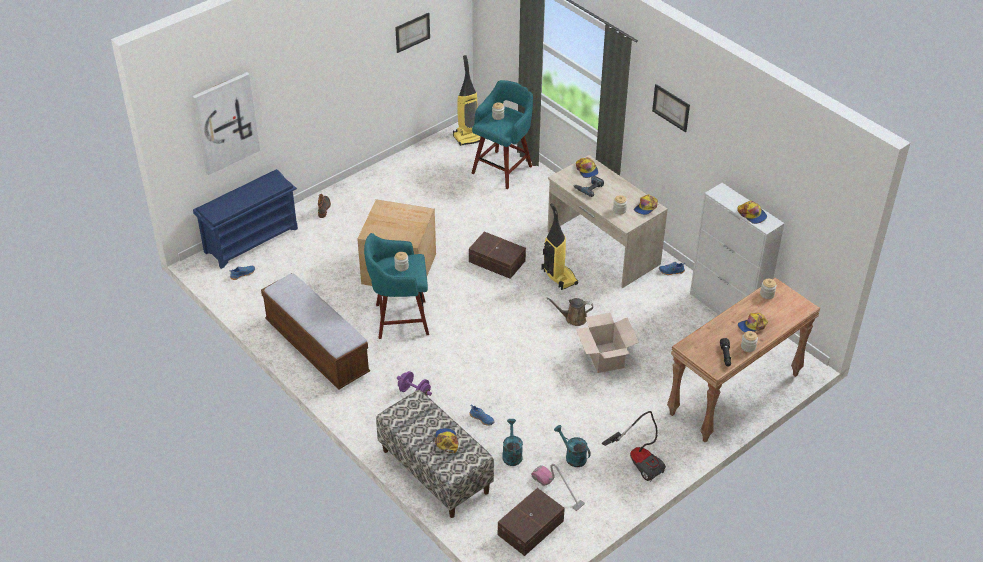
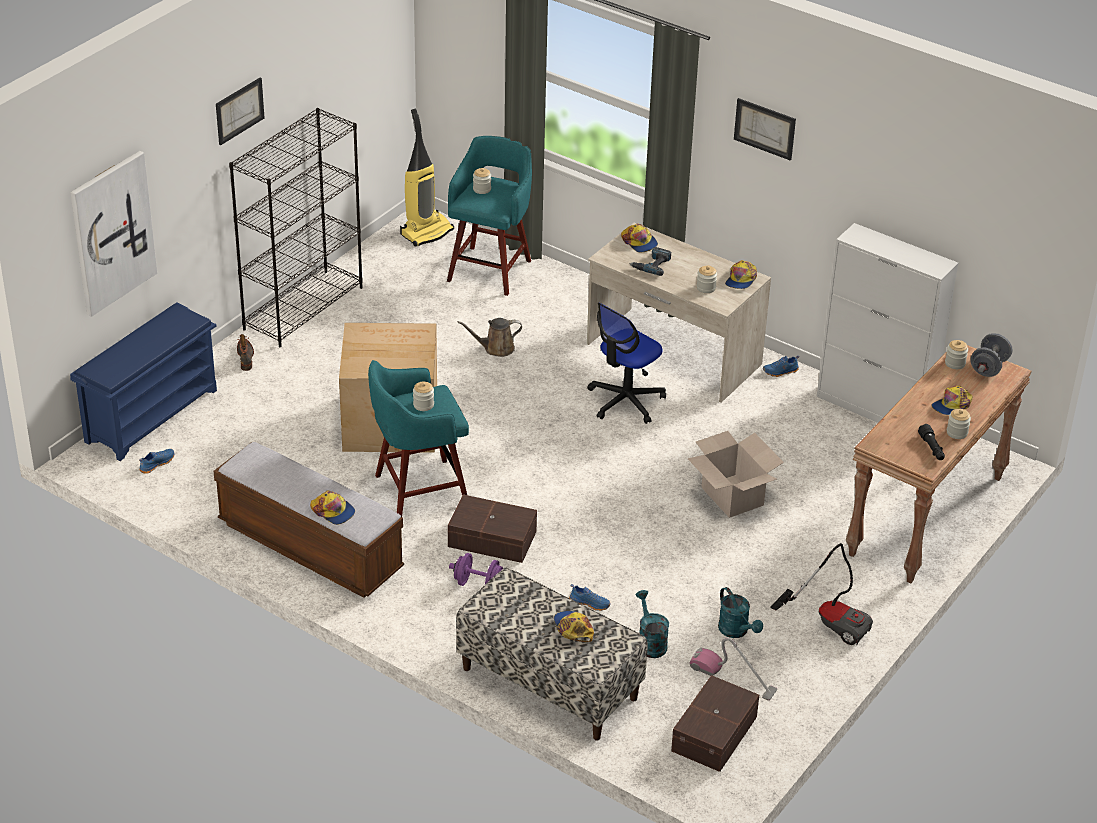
camera: 15 degrees left, 5 degrees down
picture [395,13,430,53] -> picture moved to [216,77,265,145]
brown storage box [469,231,526,279] -> brown storage box moved to [448,494,537,563]
vacuum cleaner [541,203,578,290] -> office chair [587,303,666,424]
brown watering can [546,298,593,326] -> brown watering can moved to [458,318,522,357]
turquoise watering can [554,425,591,467] -> turquoise watering can turned 150 degrees counterclockwise [718,587,763,638]
cap [737,200,767,224] -> cap moved to [310,491,355,525]
none -> black bookcase [229,108,363,347]
none -> grey dumbbell [970,333,1013,377]

